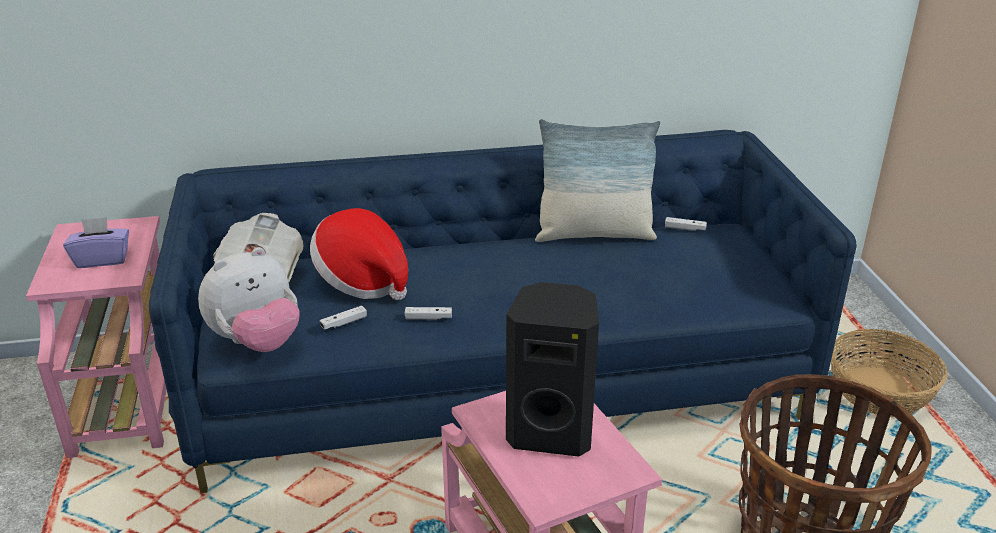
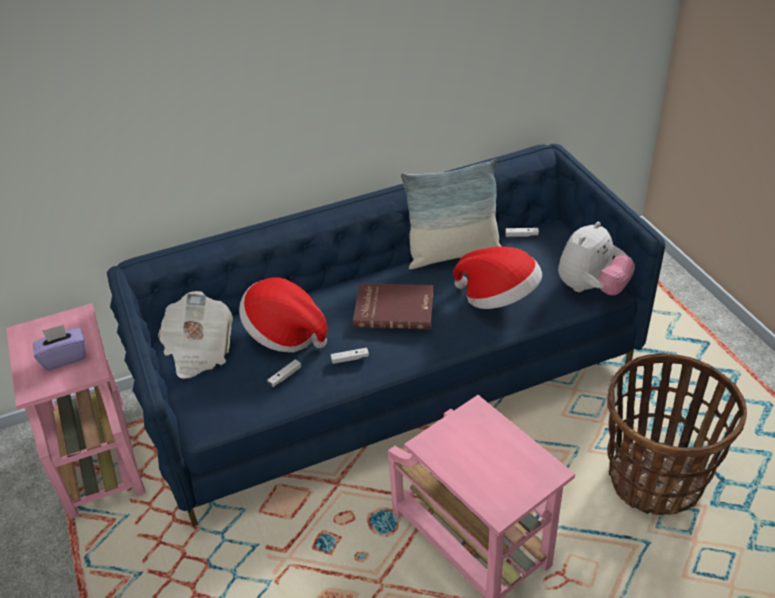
camera: 10 degrees left, 10 degrees up
plush toy [198,247,299,352] -> plush toy moved to [558,221,635,295]
black speaker [506,282,599,457] -> none
basket [831,329,947,417] -> none
none -> red book [353,283,434,329]
none -> hat [453,247,542,309]

